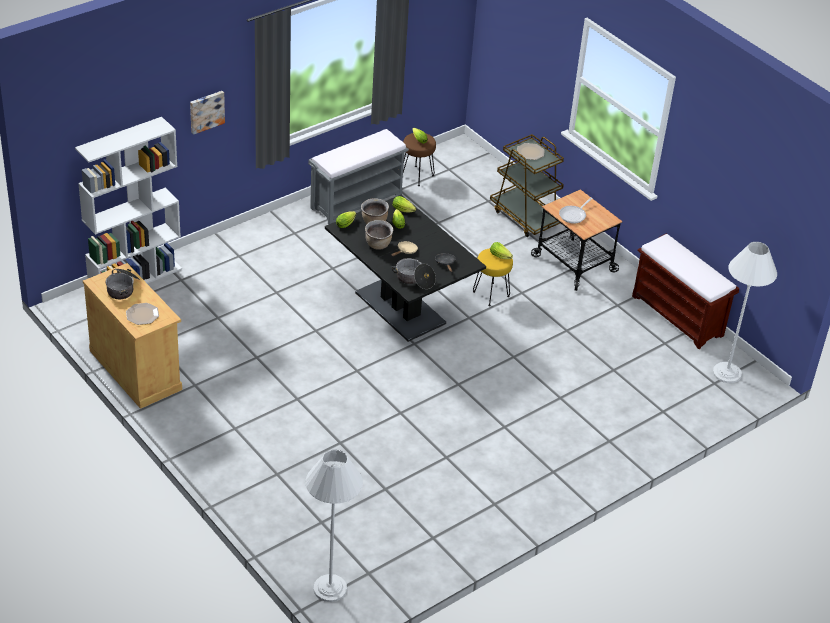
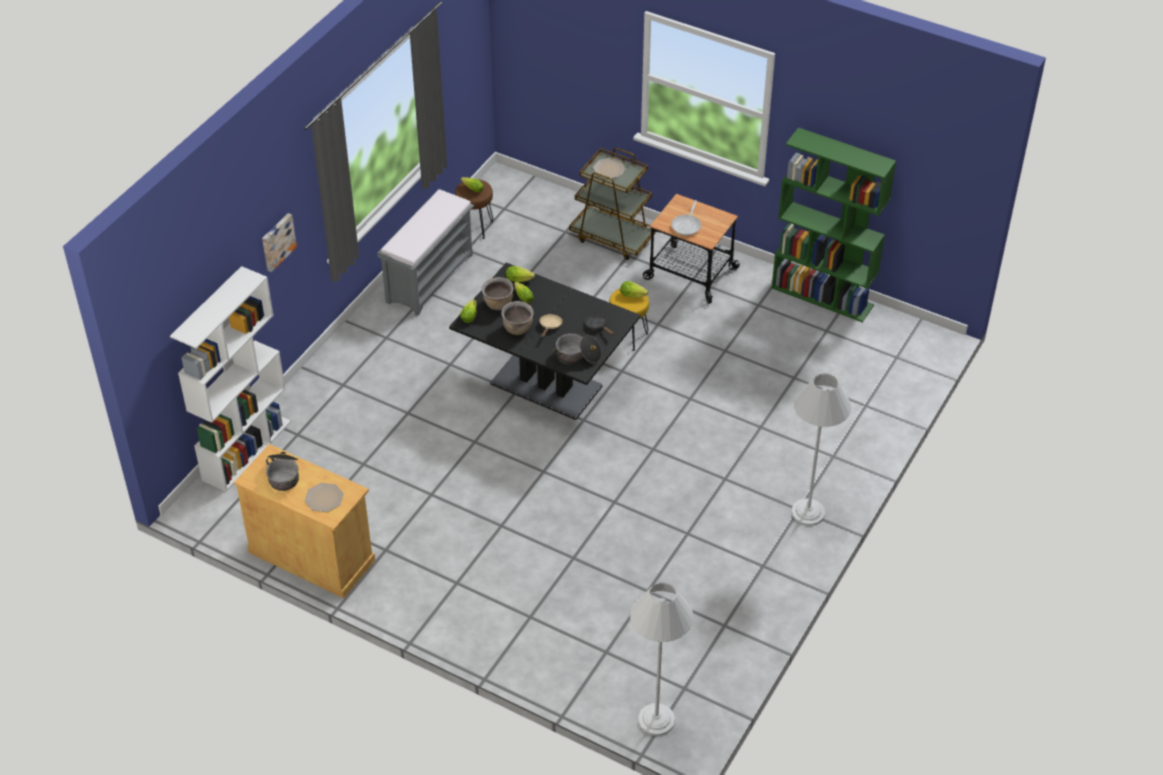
camera: 20 degrees left, 5 degrees up
brown bench [632,234,739,349] -> green bookcase [771,127,896,322]
white floor lamp [713,242,777,383] -> white floor lamp moved to [791,373,851,526]

